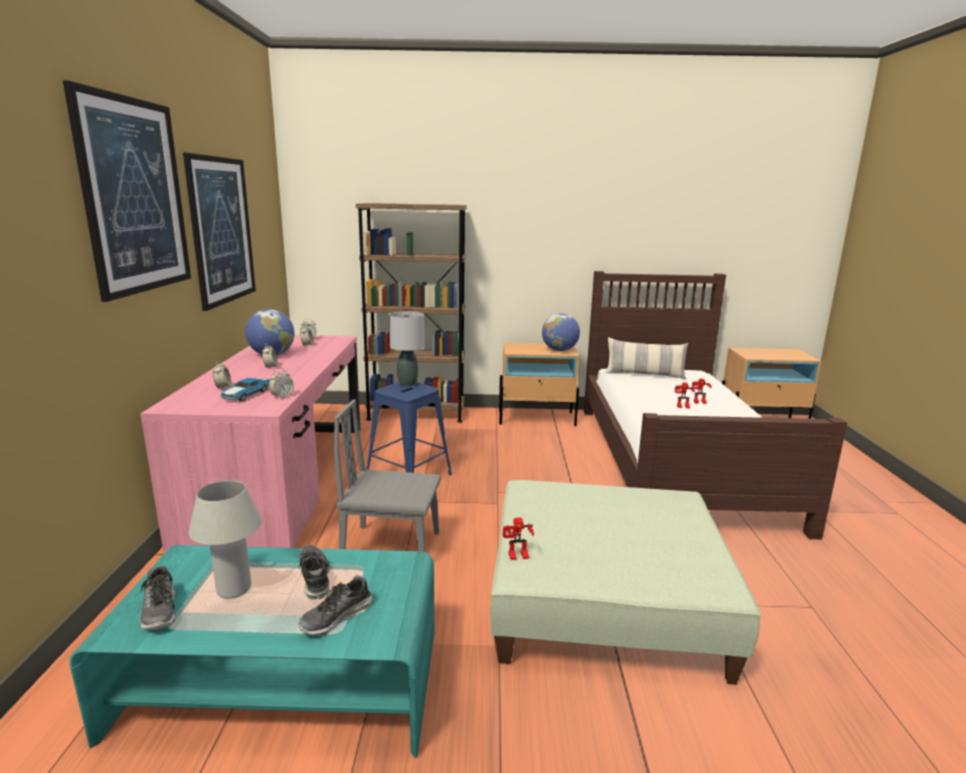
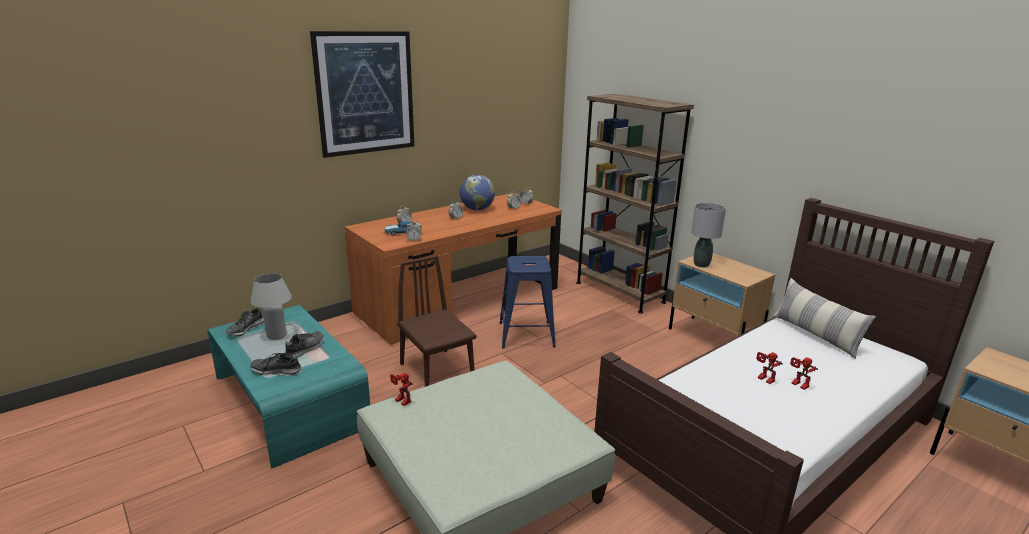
camera: 50 degrees right, 5 degrees up
pink desk [140,335,360,550] -> orange desk [344,193,562,345]
picture [183,153,256,311] -> none
grey chair [334,399,441,552] -> brown chair [397,256,476,387]
grey table lamp [389,311,424,386] -> grey table lamp moved to [691,203,726,267]
globe [542,313,580,351] -> none

